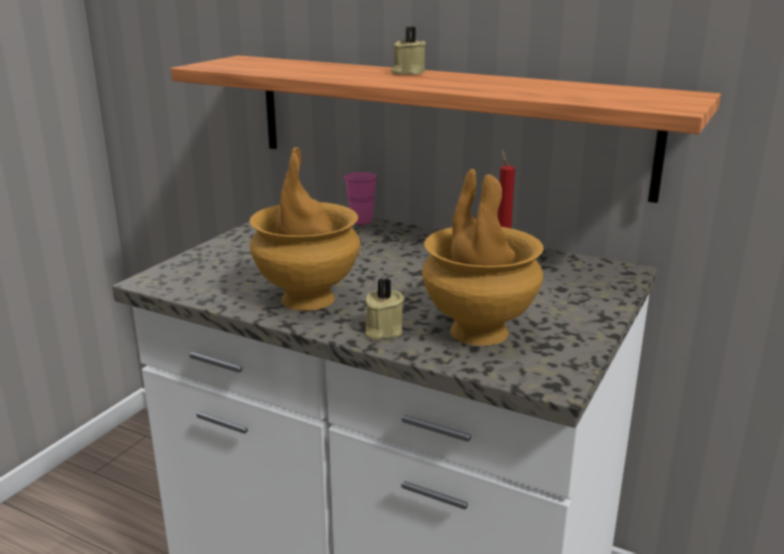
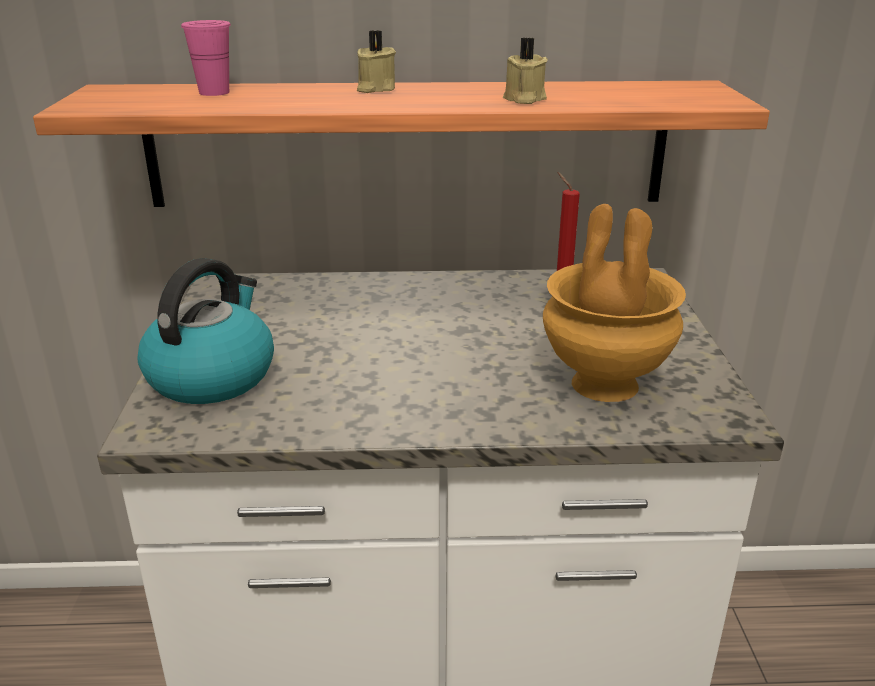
camera: 30 degrees left, 5 degrees up
brown vase [249,147,360,311] -> none
pink cup [344,172,378,225] -> pink cup moved to [181,20,231,96]
beige candle [365,278,405,341] -> beige candle moved to [503,38,548,104]
none -> kettle [137,258,274,404]

